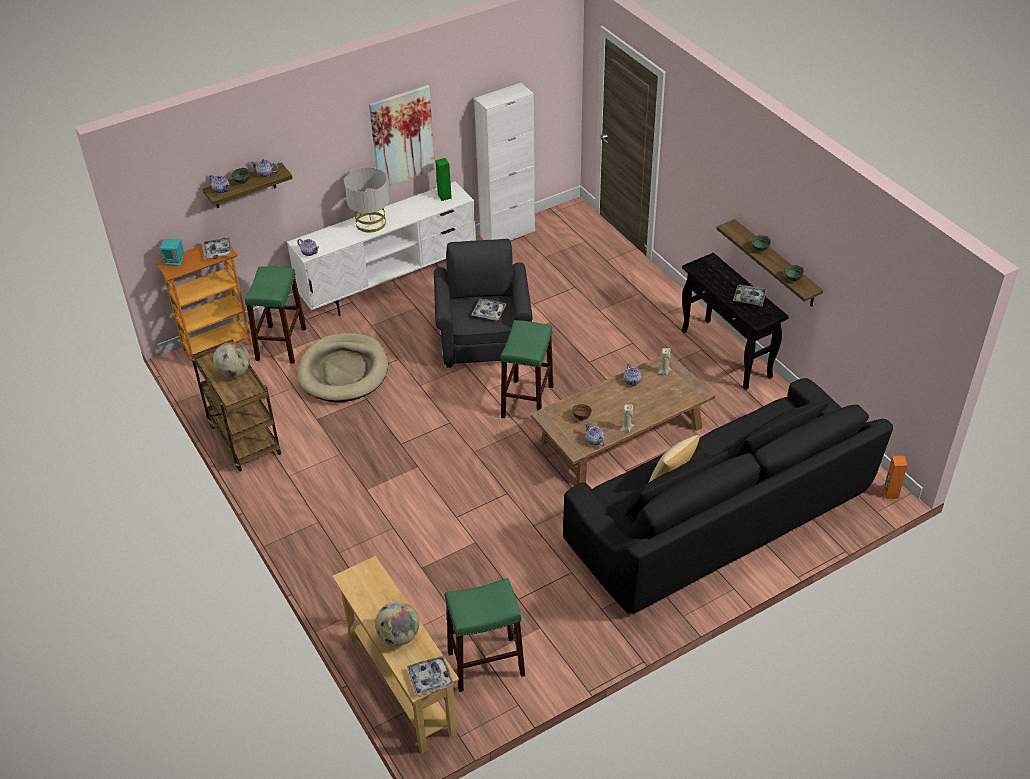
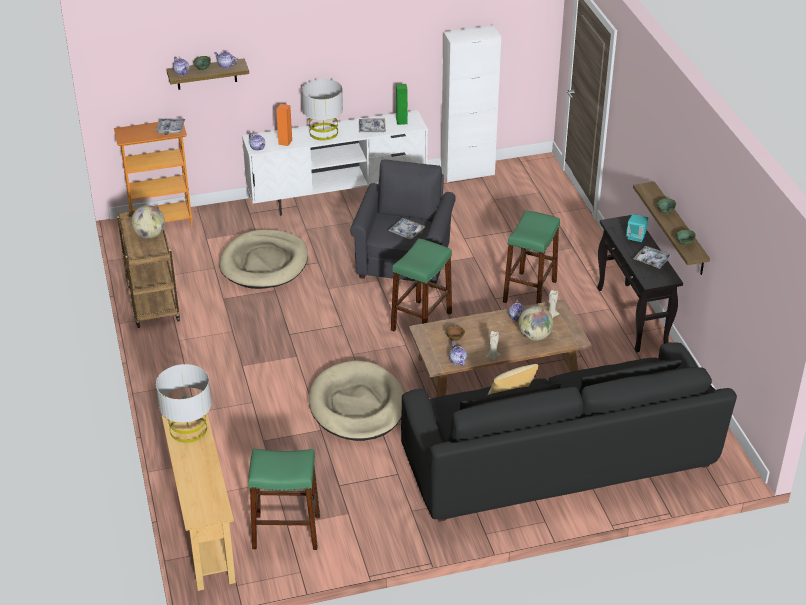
camera: 15 degrees right, 5 degrees down
turquoise speaker [159,239,184,266] -> turquoise speaker moved to [626,214,648,242]
green stool [245,266,306,364] -> green stool moved to [503,210,560,304]
picture [369,85,435,186] -> none
globe [375,601,419,646] -> globe moved to [518,306,553,341]
tray [407,655,454,696] -> tray moved to [359,118,386,132]
orange speaker [884,456,907,499] -> orange speaker moved to [276,104,292,146]
none -> grey table lamp [156,364,211,443]
none -> beige dog bed [309,360,404,441]

